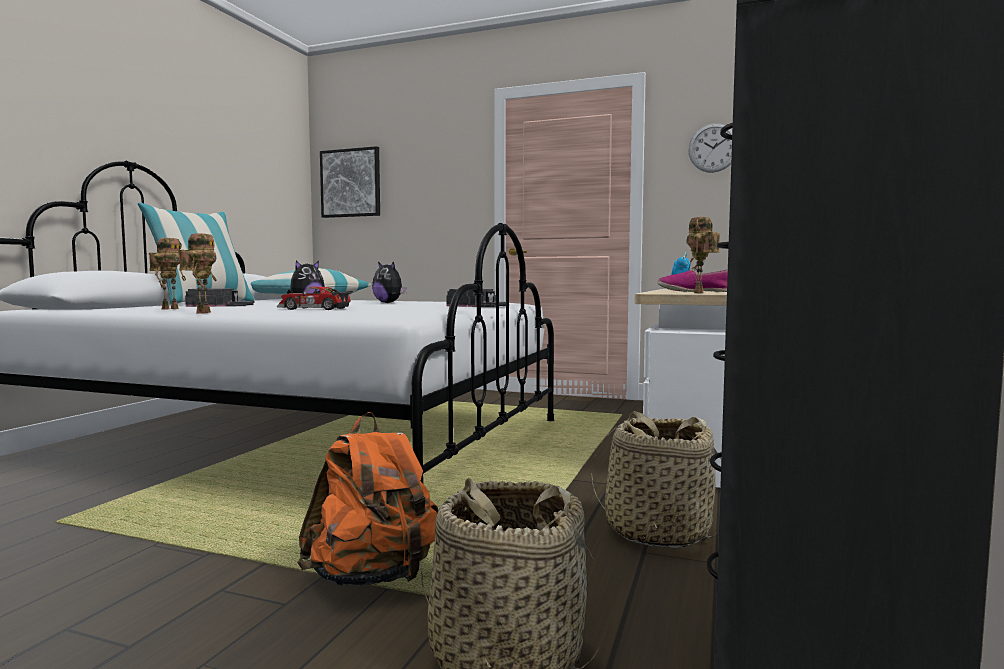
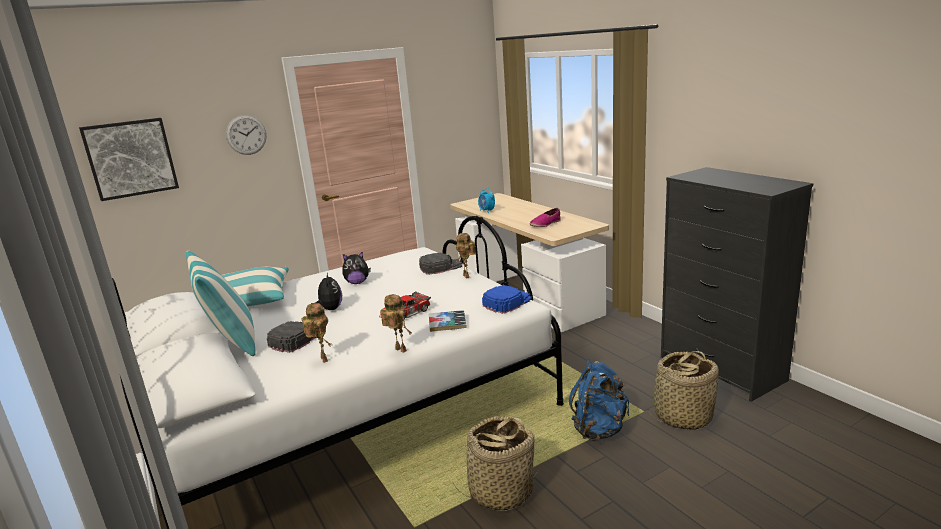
camera: 50 degrees left, 15 degrees up
orange backpack [297,412,439,586] -> blue backpack [569,359,629,441]
basket [591,411,721,548] -> basket moved to [451,416,539,511]
toy robot [686,217,720,293] -> toy robot moved to [456,233,476,279]
wall clock [688,123,732,173] -> wall clock moved to [226,115,267,155]
none -> book [429,310,467,332]
none -> blue cap [482,285,532,314]

